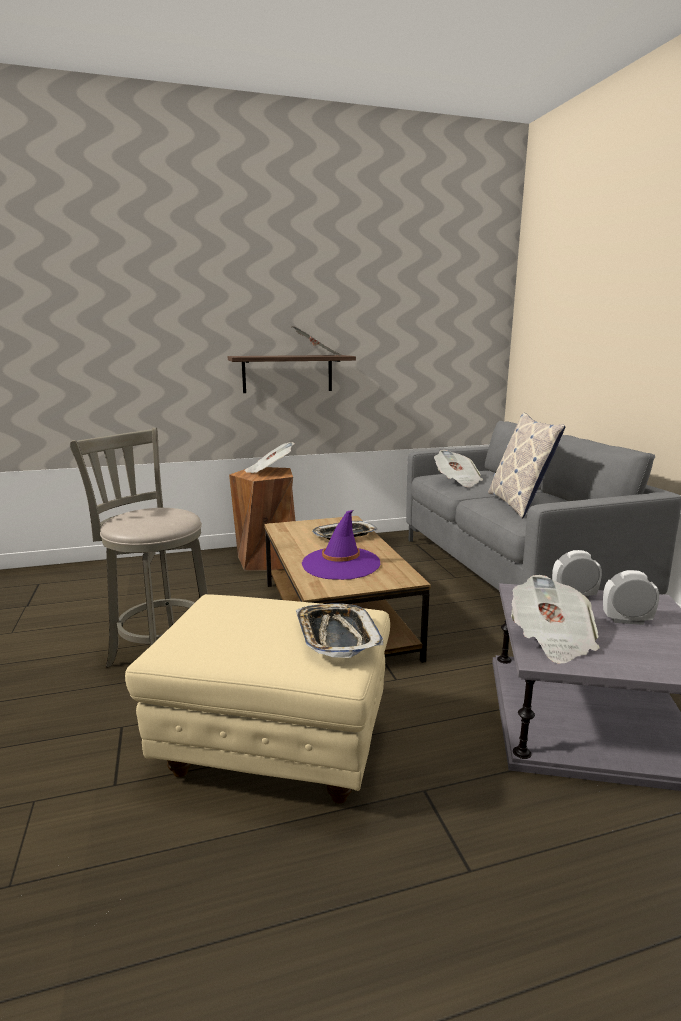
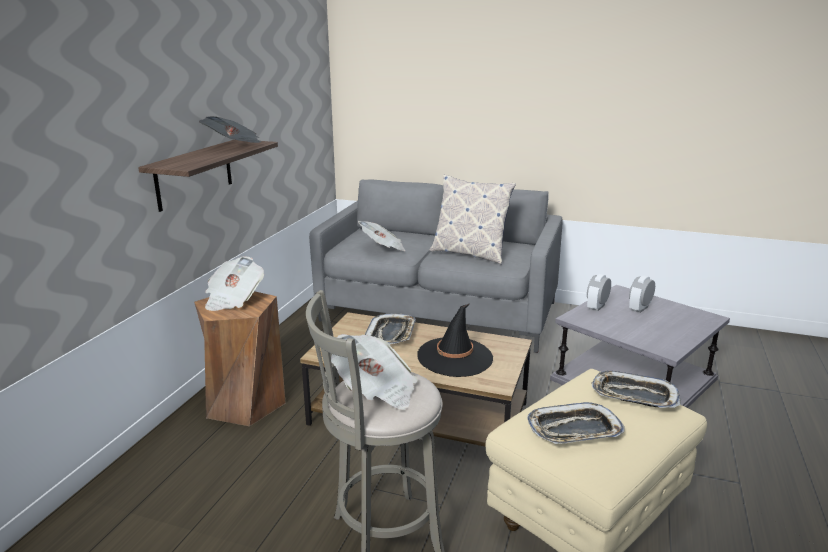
camera: 55 degrees left, 5 degrees up
purple hat [302,510,380,580] -> black hat [417,304,493,377]
newspaper [511,575,600,664] -> newspaper moved to [331,334,418,410]
none -> tray [527,402,625,444]

